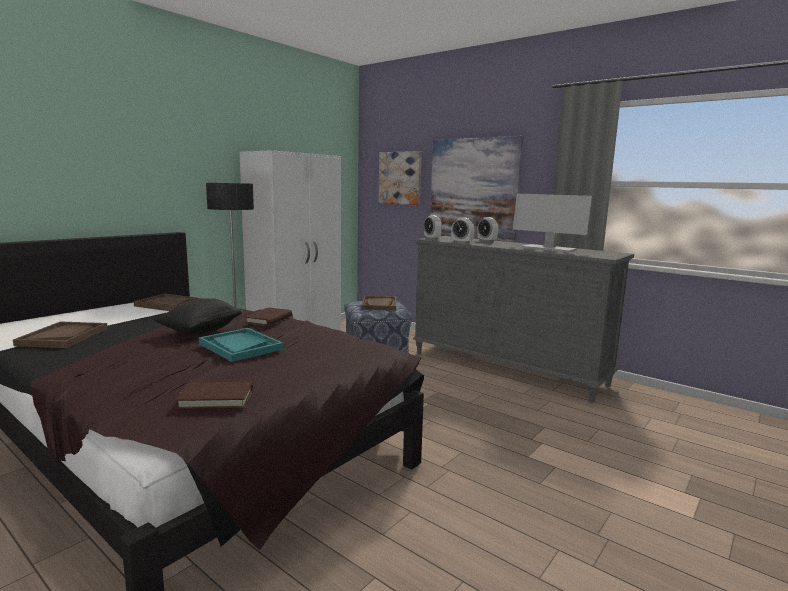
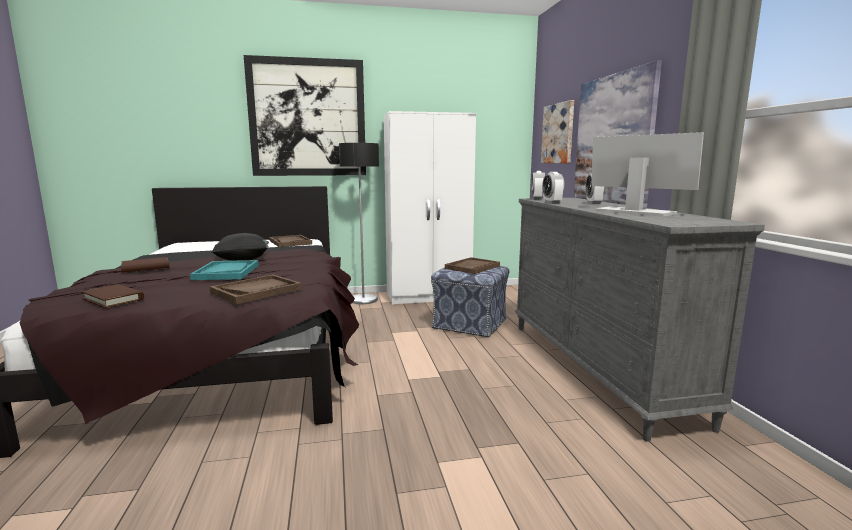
camera: 40 degrees right, 0 degrees up
brown tray [13,321,108,348] -> brown tray moved to [210,275,302,304]
brown book [245,307,292,326] -> brown book moved to [121,257,169,273]
monitor [513,194,592,253] -> monitor turned 150 degrees clockwise [591,132,704,217]
none -> picture [244,55,366,176]

